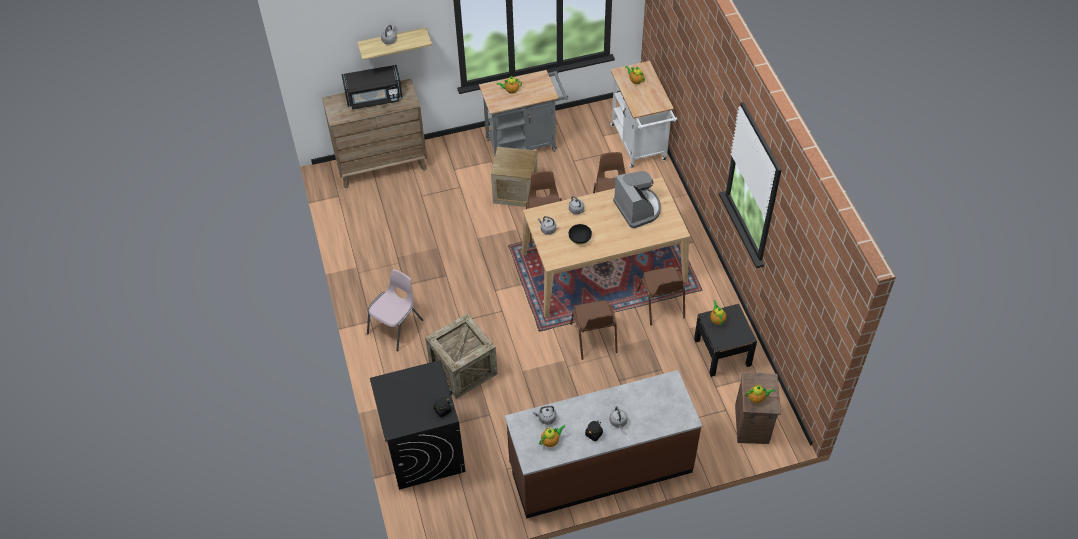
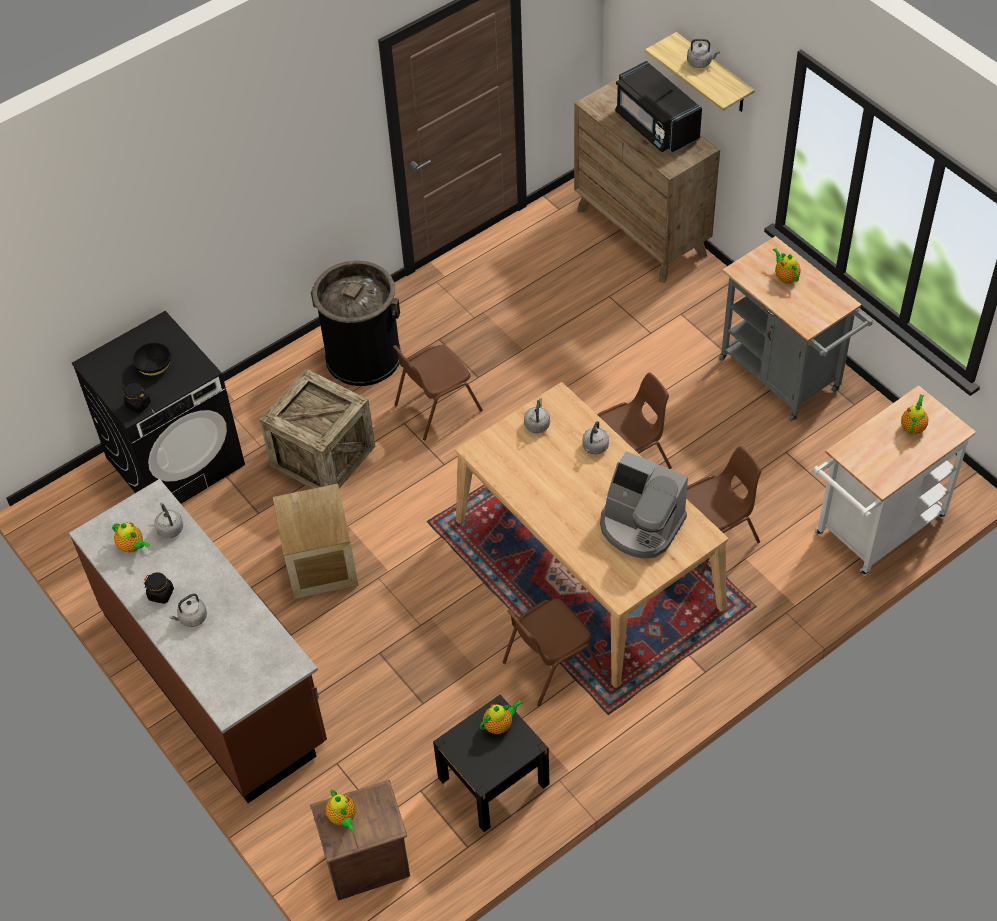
camera: 70 degrees right, 0 degrees up
pink chair [367,269,423,351] -> black trash can [311,261,401,386]
crate [491,147,538,207] -> crate moved to [273,484,359,599]
black bowl [569,224,592,245] -> black bowl moved to [132,342,171,376]
brown chair [570,300,618,360] -> brown chair moved to [393,345,483,440]
coffee machine [613,171,661,228] -> coffee machine turned 75 degrees clockwise [600,451,688,559]

